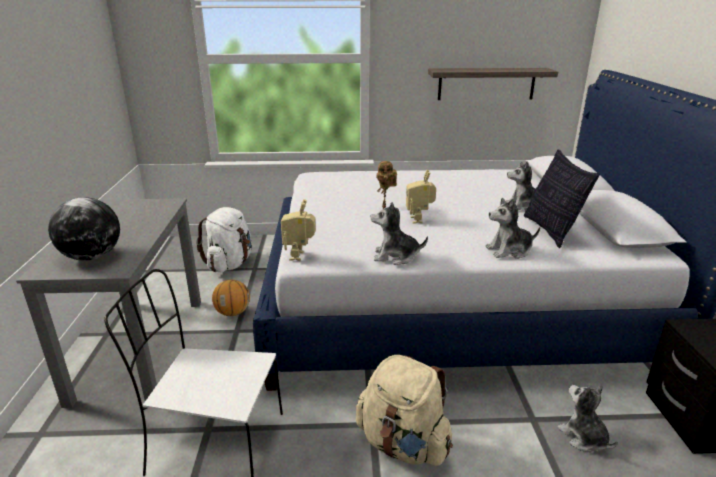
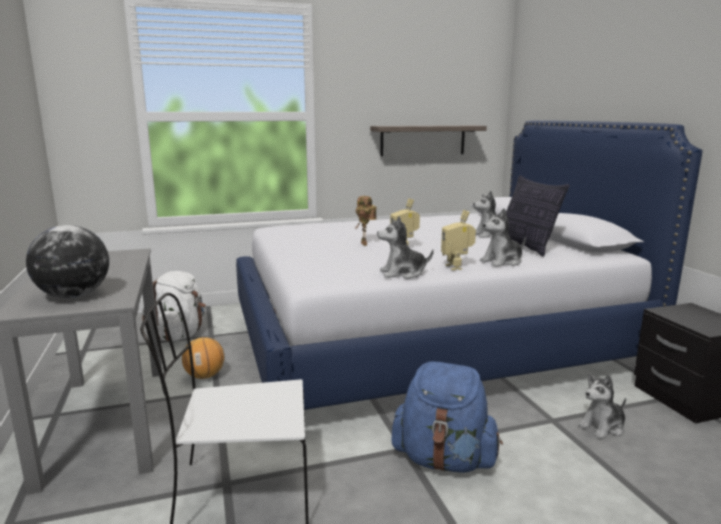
camera: 15 degrees left, 10 degrees down
toy robot [281,199,316,261] -> toy robot moved to [441,210,476,270]
beige backpack [356,355,453,466] -> blue backpack [392,362,503,473]
plush toy [557,385,618,452] -> plush toy turned 75 degrees counterclockwise [578,373,626,439]

